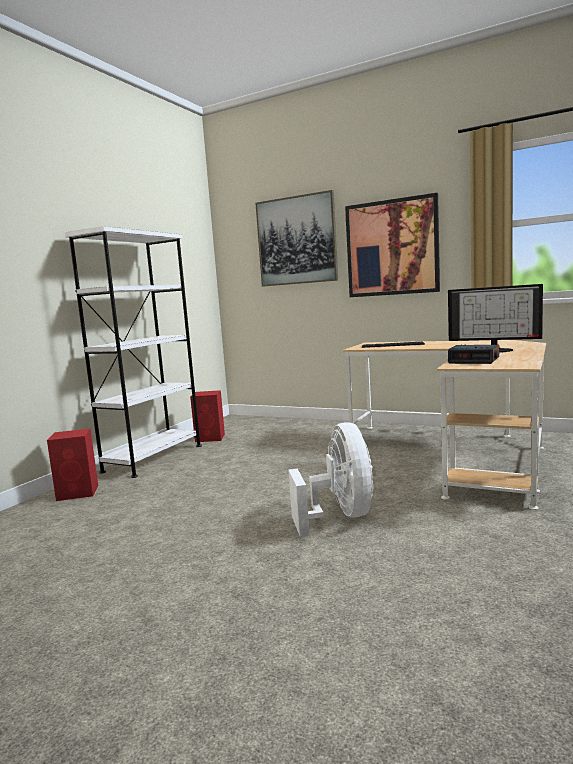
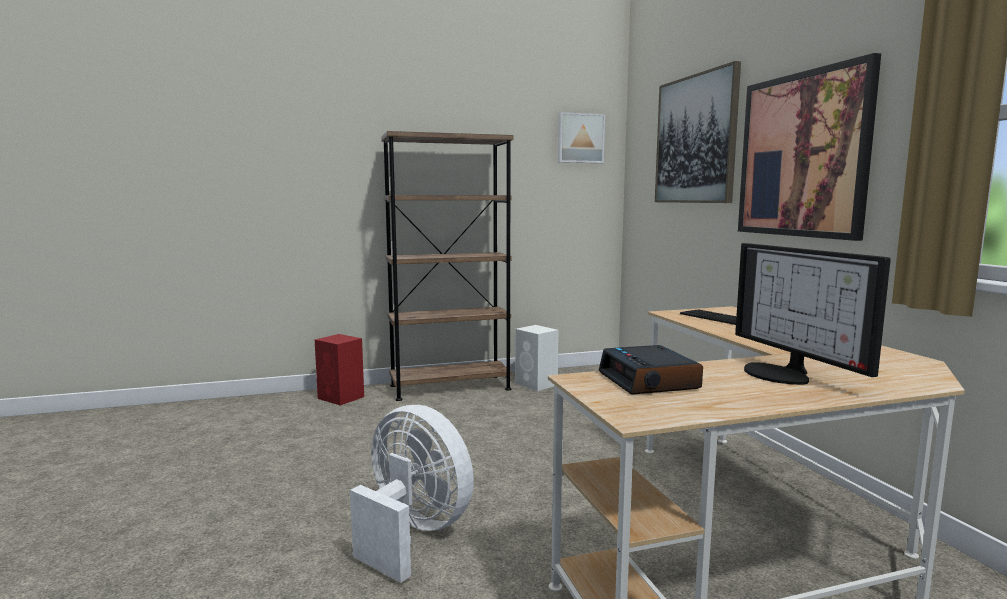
camera: 45 degrees right, 0 degrees up
white bookcase [65,226,202,478] -> brown bookcase [381,131,513,401]
red speaker [190,390,225,442] -> white speaker [515,325,559,391]
white fan [288,422,373,537] -> white fan turned 90 degrees counterclockwise [350,405,474,583]
none -> picture [558,112,605,163]

